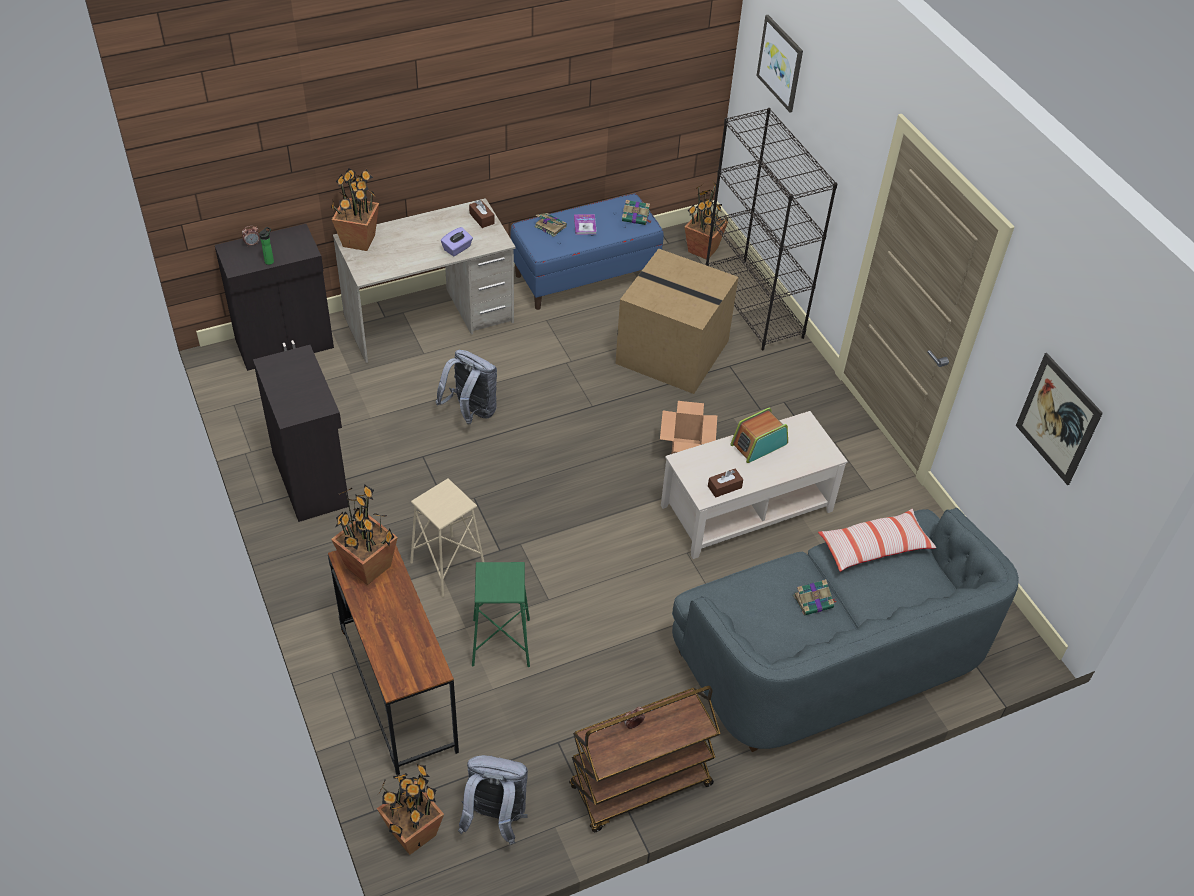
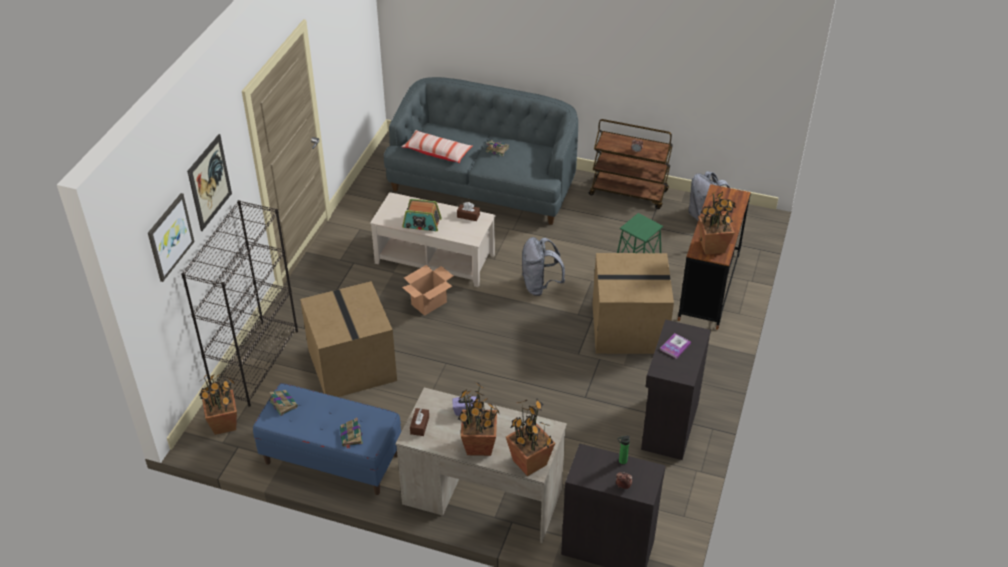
camera: 135 degrees left, 5 degrees down
potted plant [377,764,444,855] -> potted plant moved to [458,383,501,456]
beige stool [410,478,484,597] -> cardboard box [592,253,674,354]
grey backpack [436,350,497,424] -> grey backpack moved to [522,237,565,296]
book [574,214,597,235] -> book moved to [660,333,691,359]
picture [1016,353,1103,485] -> picture moved to [187,134,232,231]

